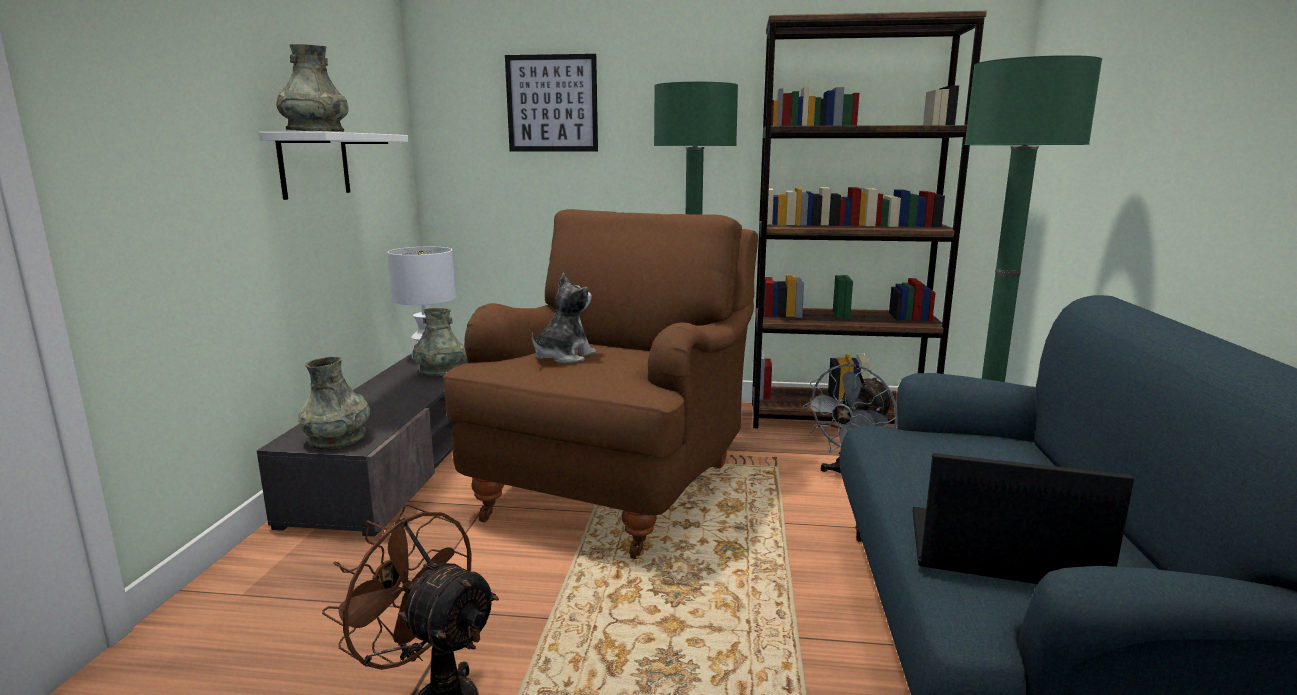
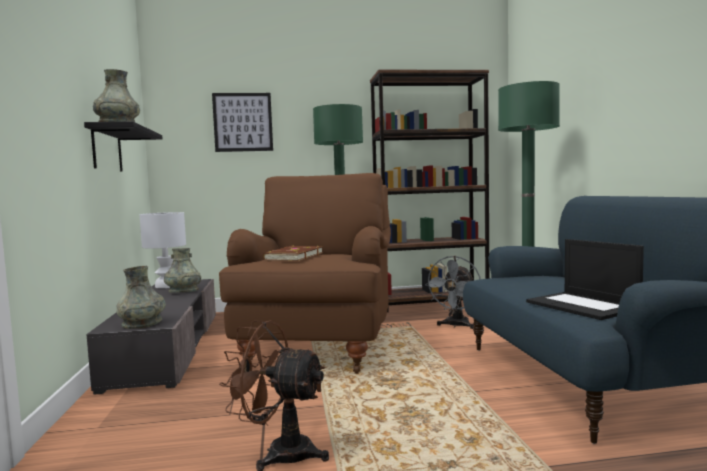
camera: 15 degrees left, 10 degrees down
white shelf [259,132,408,200] -> black shelf [84,121,163,172]
plush toy [531,273,596,364] -> brown book [263,246,322,261]
laptop [913,453,1134,584] -> laptop turned 120 degrees counterclockwise [526,239,644,320]

